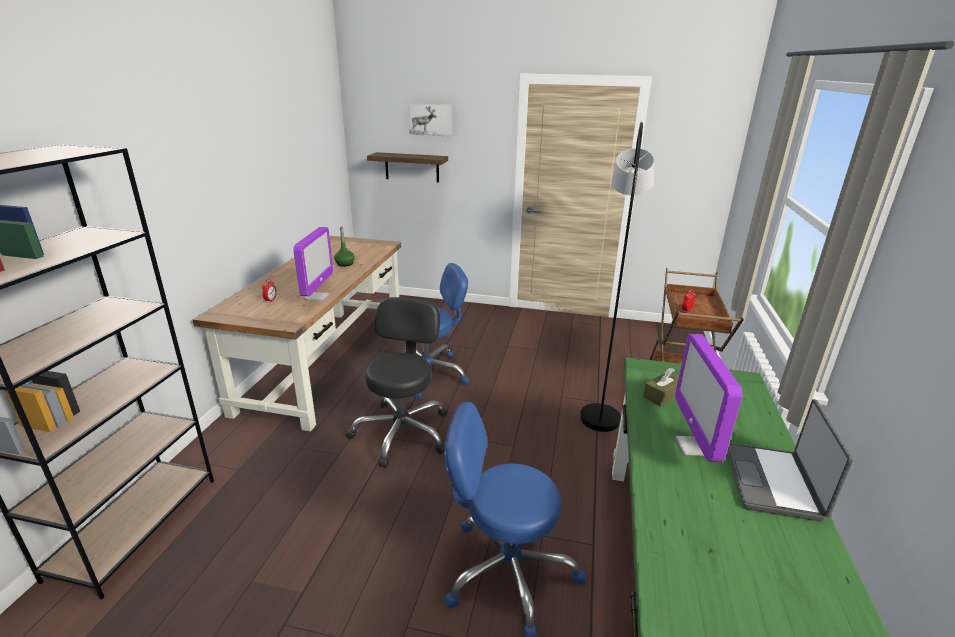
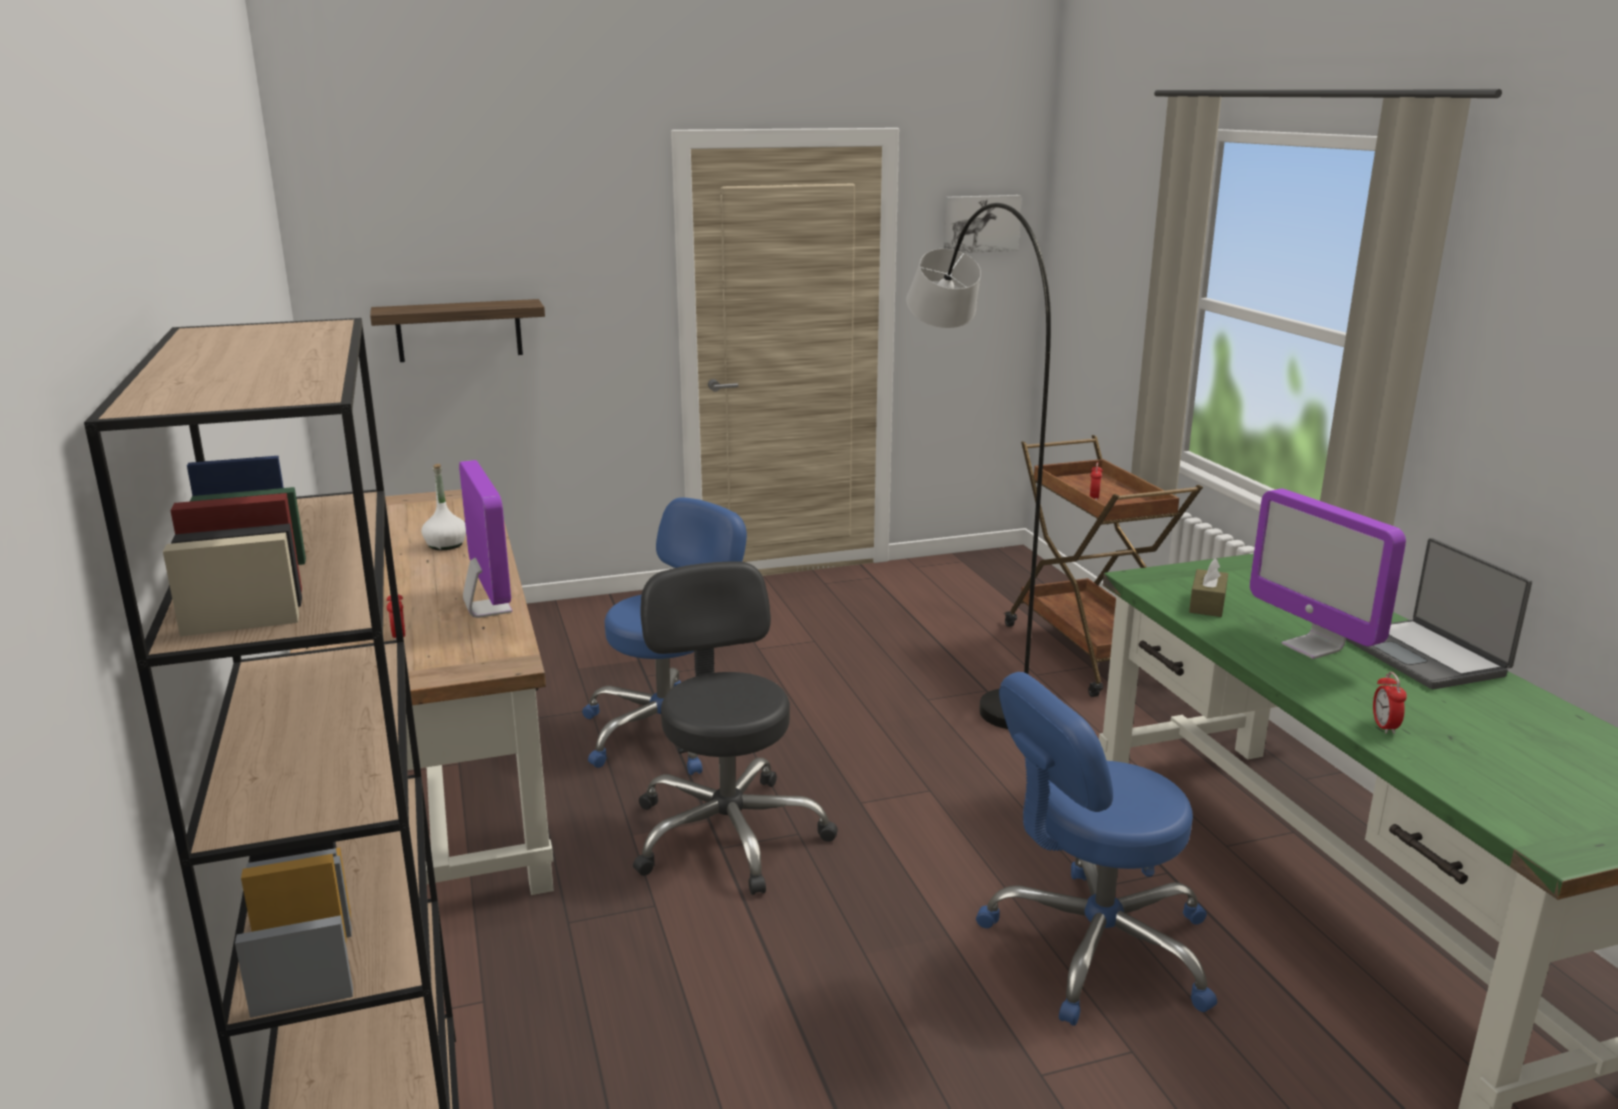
camera: 30 degrees left, 5 degrees down
green bottle [334,227,355,267] -> white bottle [421,464,466,550]
picture [409,103,452,136] -> picture moved to [944,195,1022,253]
none -> alarm clock [1373,672,1407,734]

